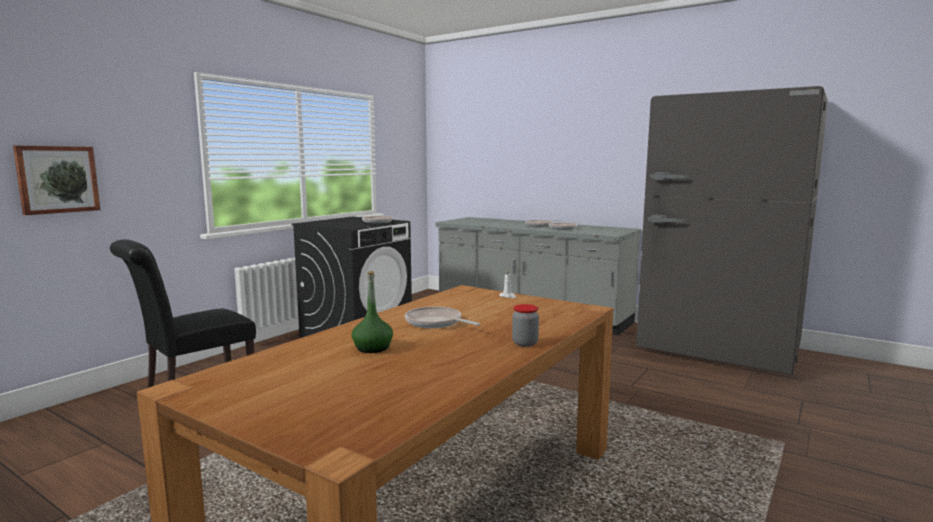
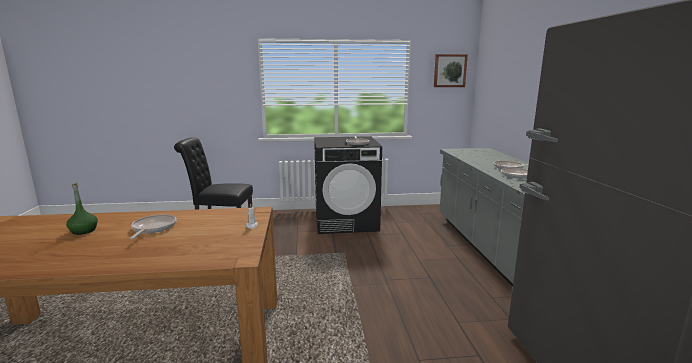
camera: 50 degrees right, 5 degrees up
picture [13,146,100,215] -> picture moved to [434,54,468,87]
jar [512,304,539,347] -> none

